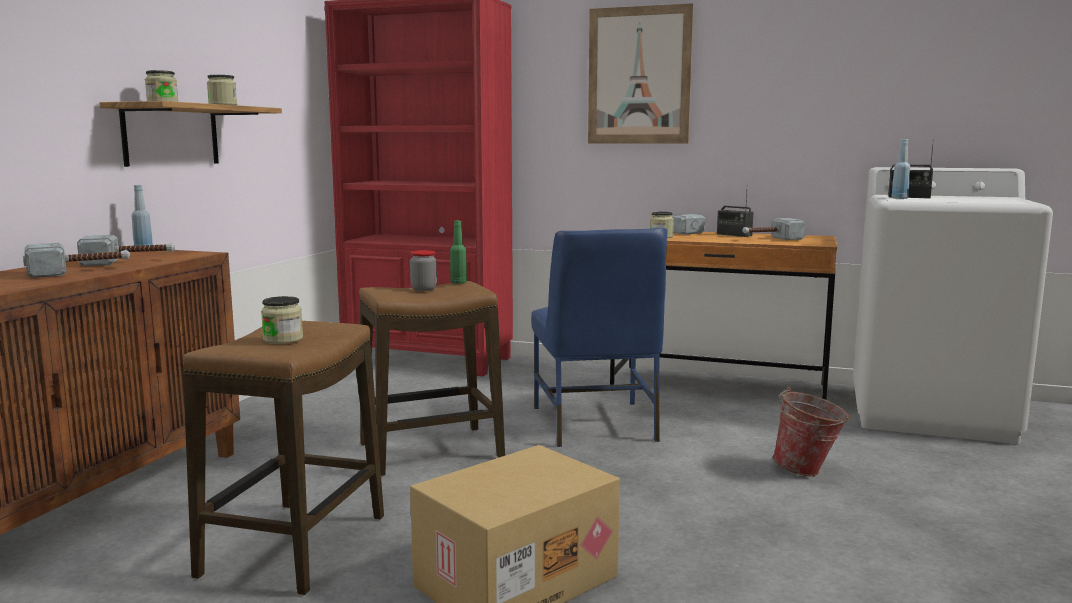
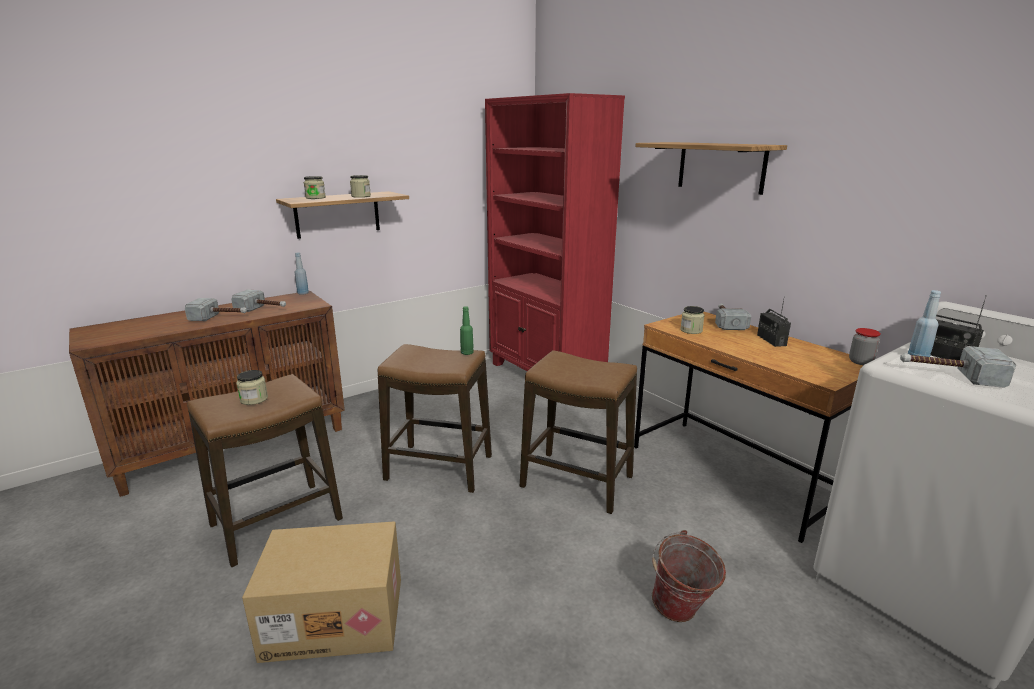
camera: 35 degrees right, 10 degrees up
jar [410,250,437,291] -> jar moved to [849,328,881,365]
blue chair [531,228,667,447] -> stool [520,351,637,514]
picture [588,3,694,143] -> shelf [635,142,787,195]
hammer [742,218,806,240] -> hammer moved to [900,346,1016,388]

